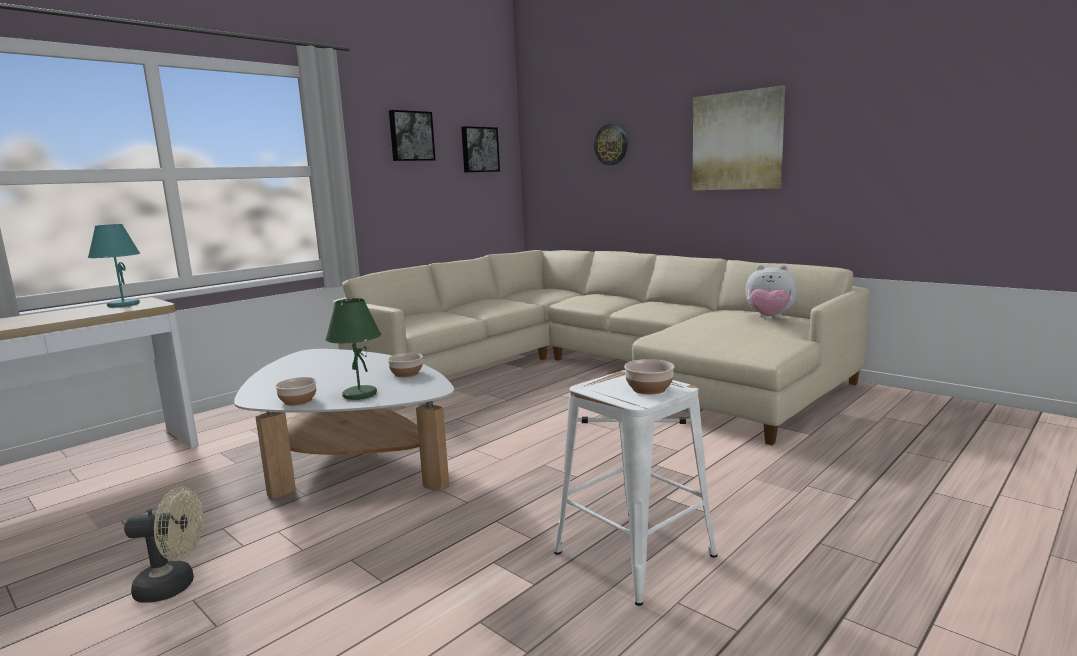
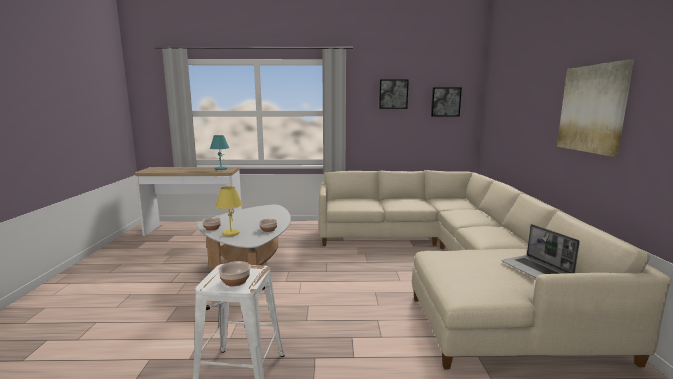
camera: 45 degrees right, 0 degrees up
beige fan [124,487,204,603] -> none
green table lamp [325,298,381,400] -> yellow table lamp [215,186,243,236]
wall clock [594,124,628,165] -> none
plush toy [745,265,798,318] -> laptop [502,224,580,278]

